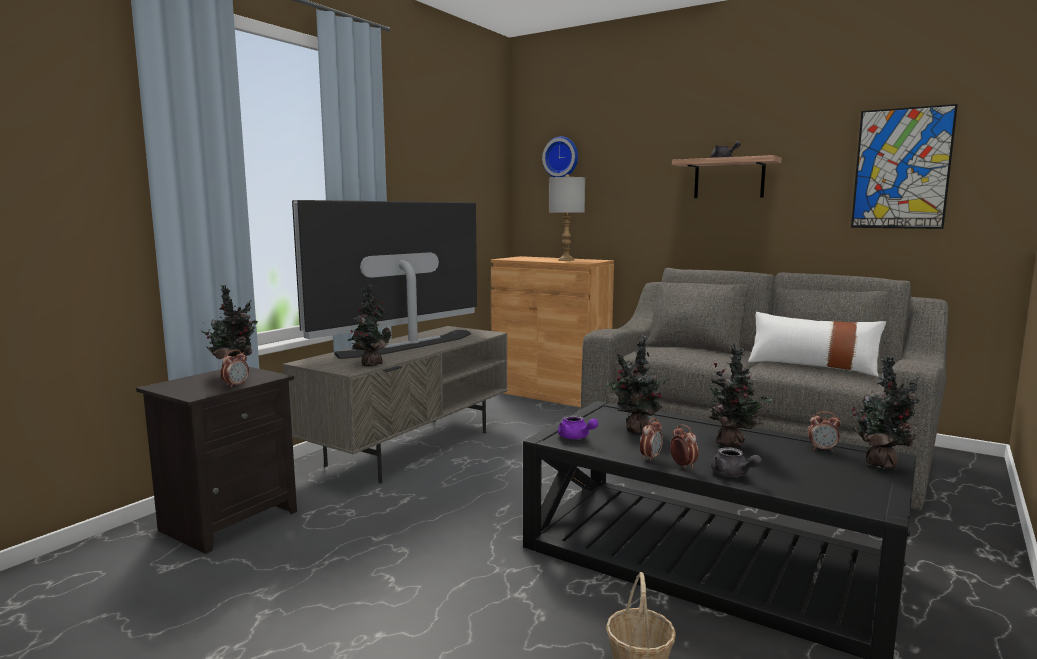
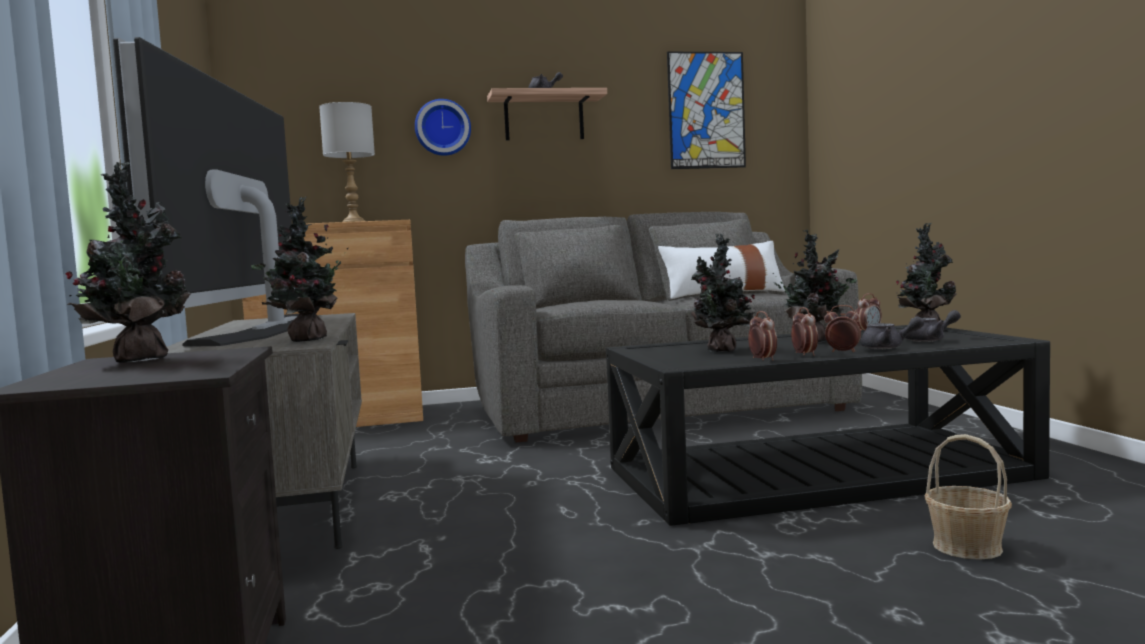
camera: 45 degrees left, 5 degrees down
alarm clock [220,350,249,388] -> alarm clock moved to [748,311,777,361]
wall clock [542,136,578,177] -> wall clock moved to [415,99,471,156]
purple teapot [558,415,598,439] -> none
none -> grey teapot [906,310,961,342]

